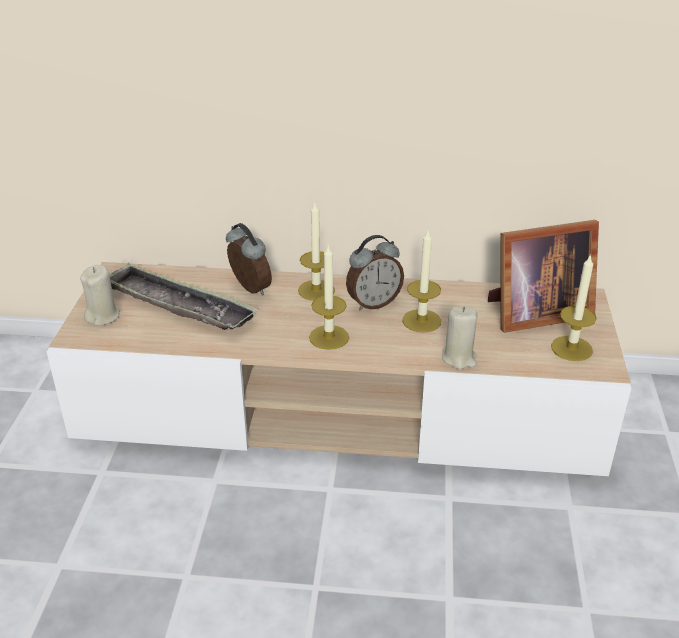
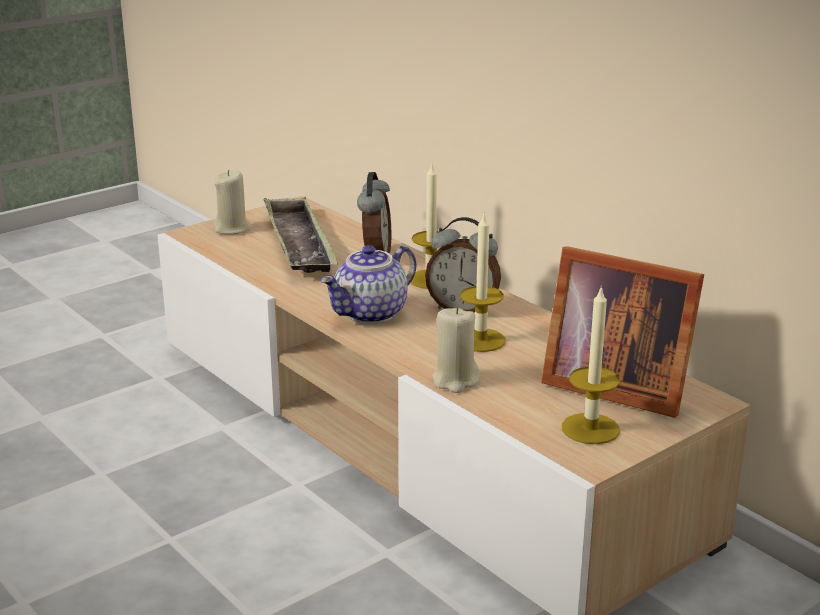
camera: 45 degrees right, 10 degrees down
candle [309,244,349,350] -> teapot [320,245,416,324]

